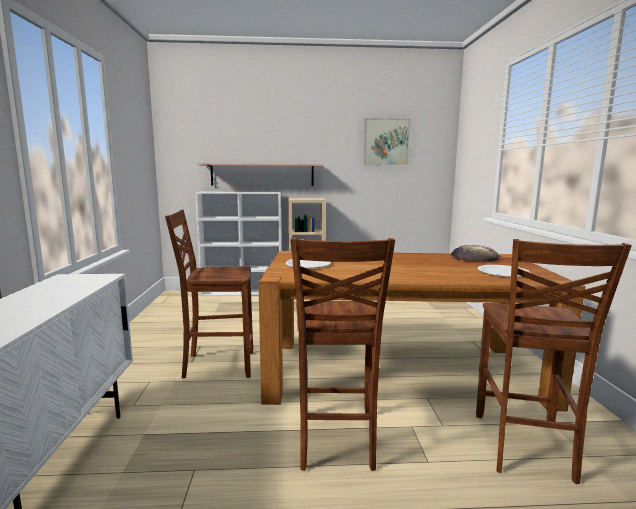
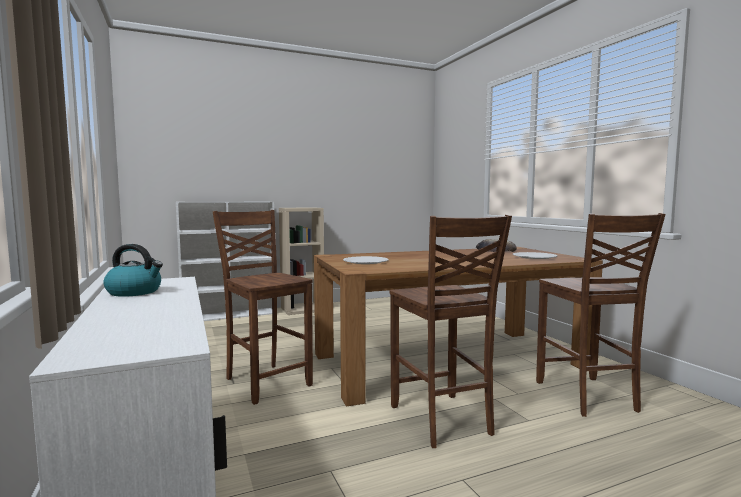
camera: 20 degrees left, 5 degrees down
brown chair [165,210,253,379] -> brown chair turned 75 degrees clockwise [213,210,313,405]
shelf [198,163,323,186] -> none
picture [363,118,410,166] -> none
none -> kettle [103,244,163,297]

